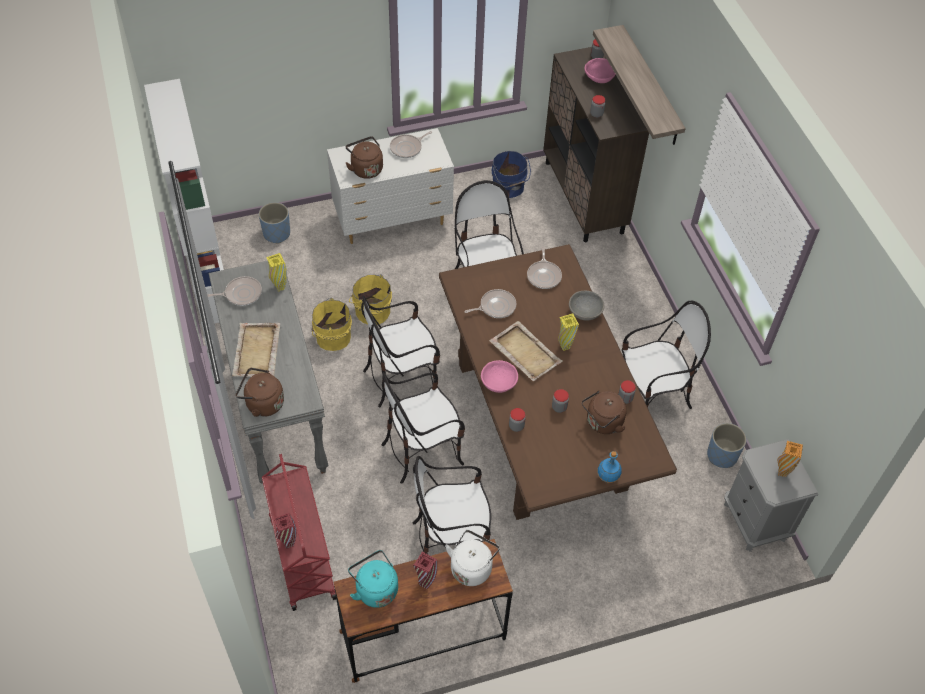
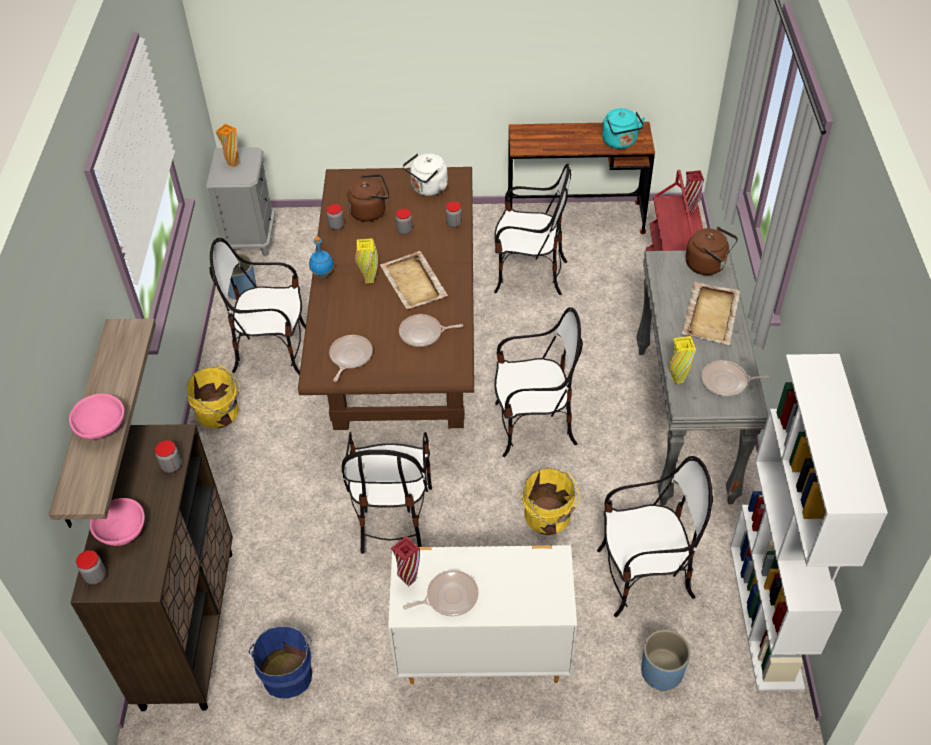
camera: 160 degrees left, 5 degrees down
yellow bucket [312,298,352,351] -> yellow bucket moved to [186,365,240,429]
brown kettle [346,136,383,179] -> none
chair [382,372,465,484] -> chair moved to [597,456,713,617]
red vase [413,552,437,589] -> red vase moved to [391,536,420,586]
white kettle [445,530,500,586] -> white kettle moved to [402,153,448,196]
pink bowl [481,360,518,393] -> pink bowl moved to [69,394,125,440]
grey bowl [569,290,605,321] -> none
blue bottle [597,451,622,483] -> blue bottle moved to [309,237,334,278]

